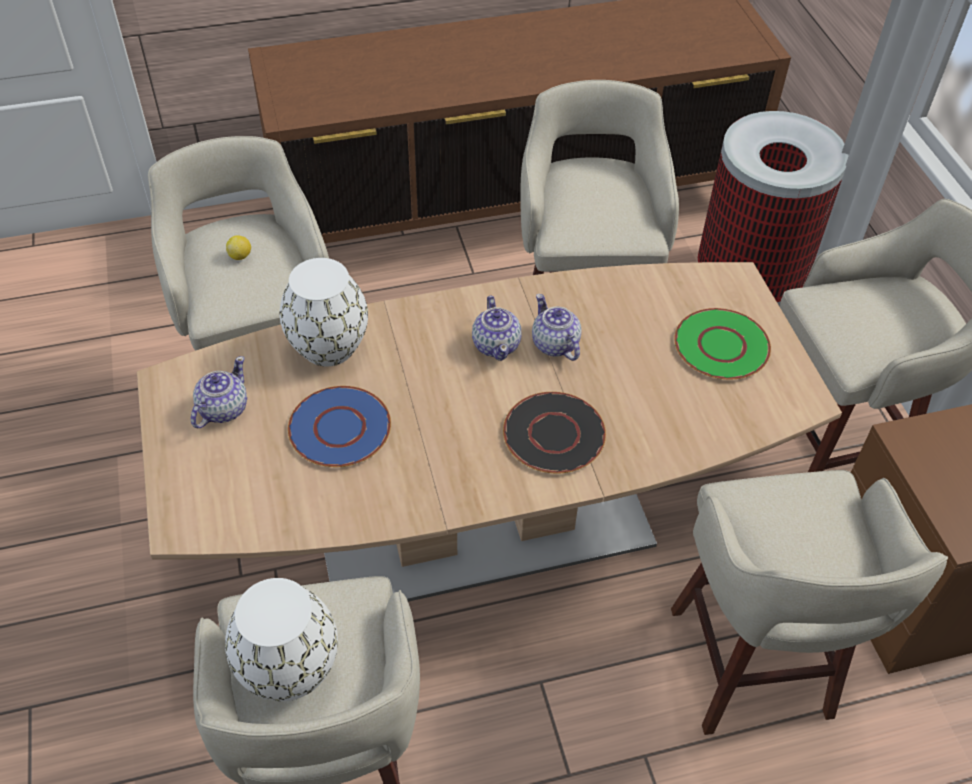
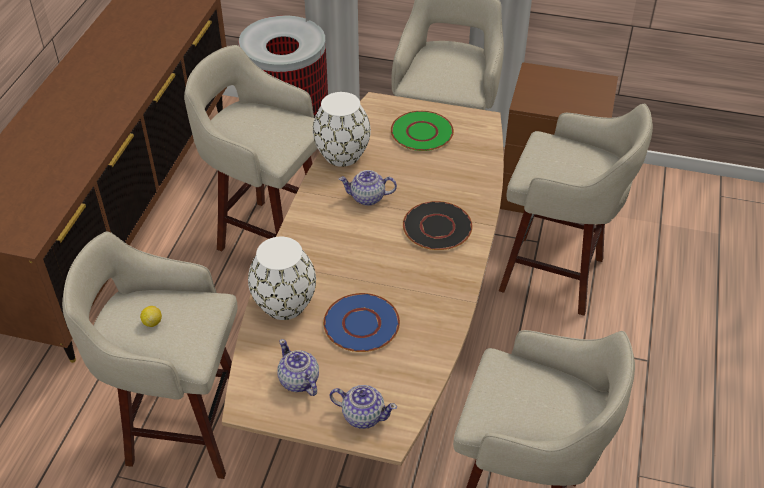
camera: 60 degrees left, 5 degrees down
white vase [225,578,338,701] -> white vase moved to [313,92,371,167]
teapot [472,296,521,361] -> teapot moved to [330,385,397,429]

